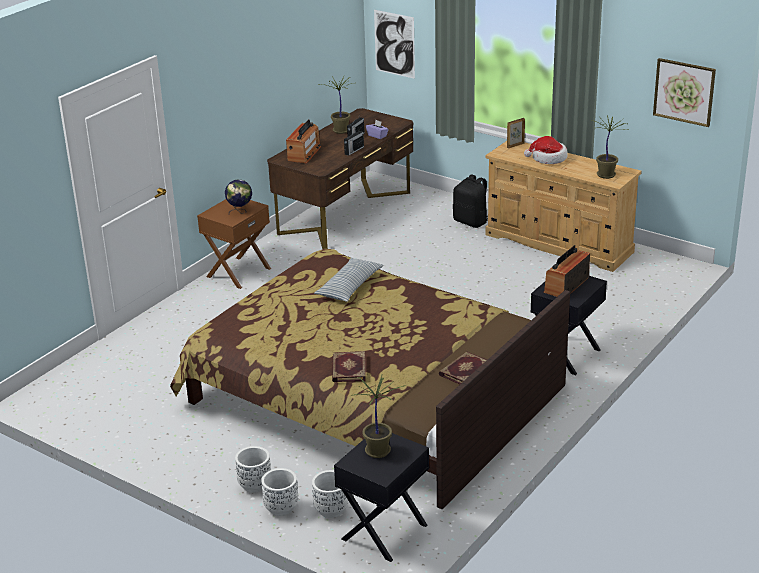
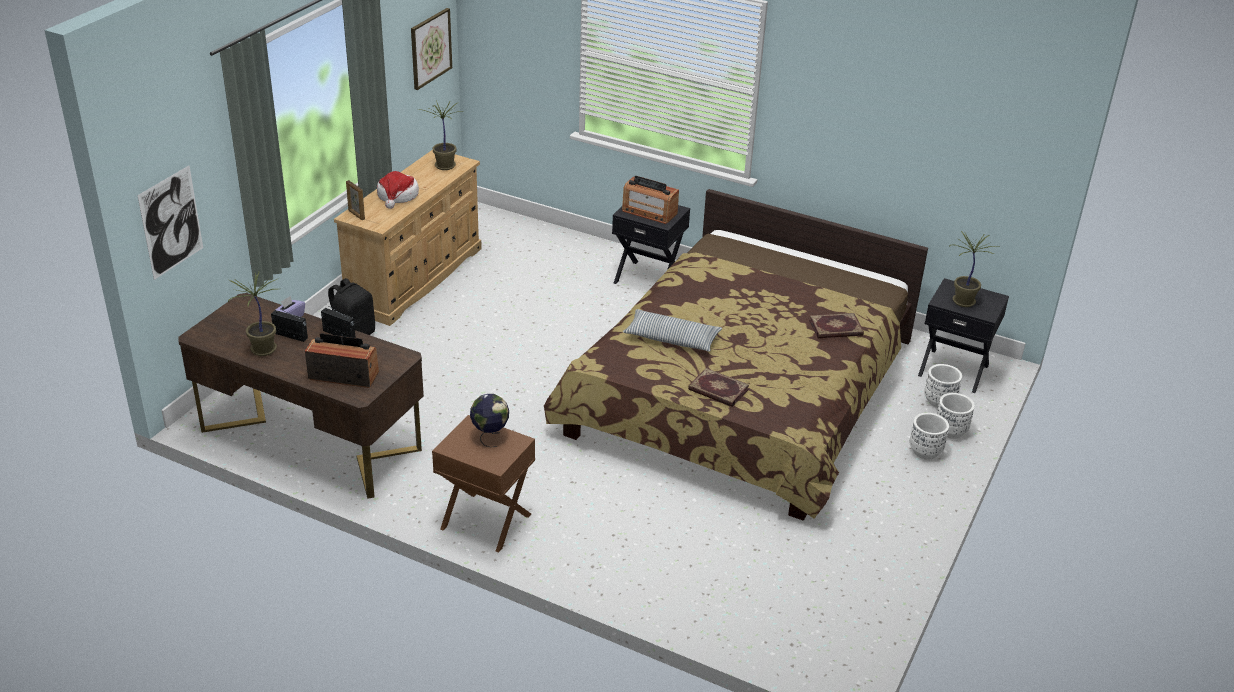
camera: 100 degrees left, 5 degrees up
book [439,352,487,385] -> book moved to [688,368,749,407]

